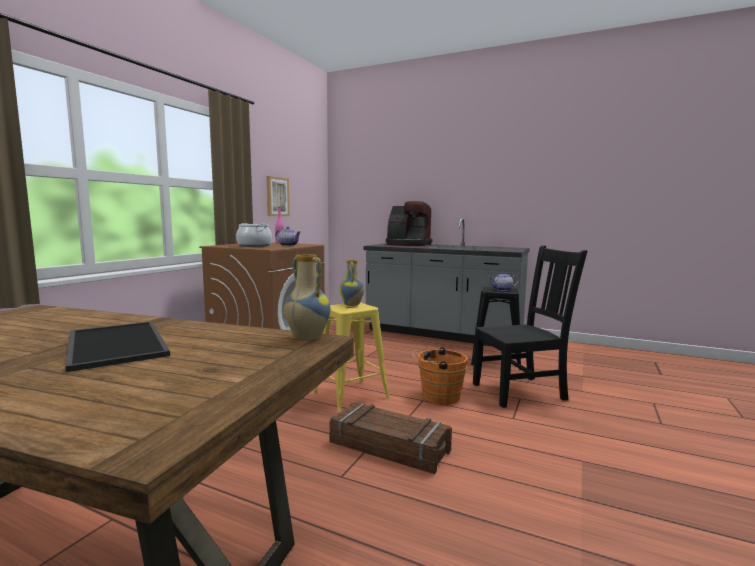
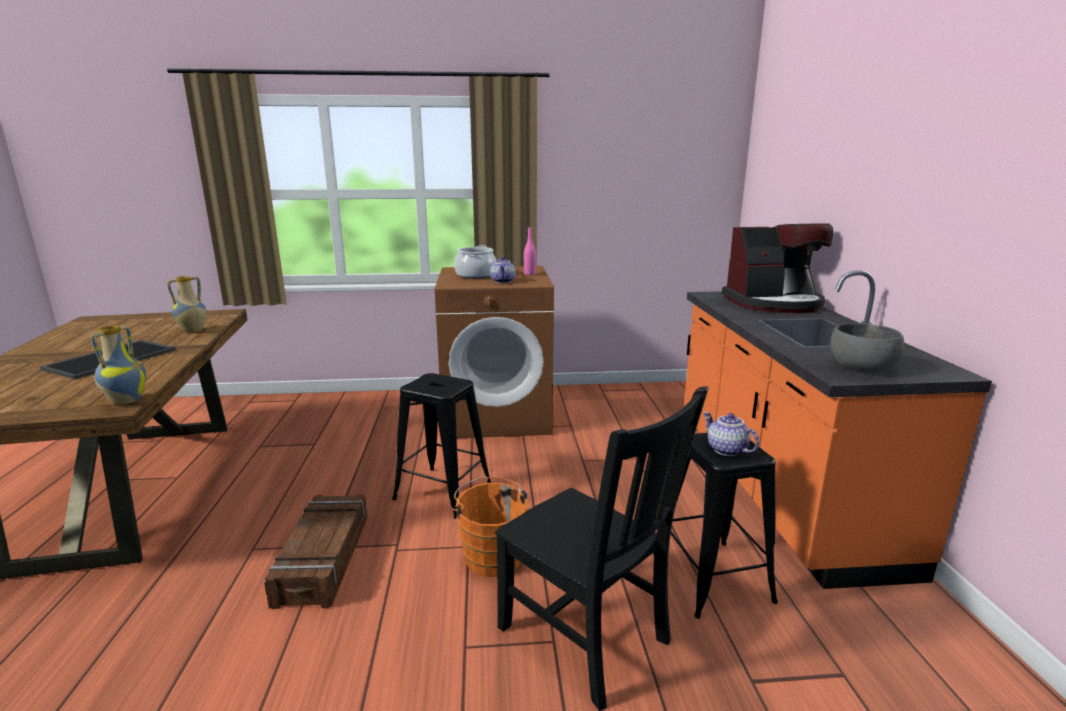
camera: 60 degrees right, 10 degrees up
picture [267,176,290,216] -> none
yellow stool [313,302,390,412] -> black stool [392,373,491,519]
vase [340,260,364,306] -> vase moved to [167,276,207,333]
grey counter [364,218,530,344] -> orange counter [684,270,992,589]
coffee machine [386,201,433,246] -> coffee machine turned 90 degrees counterclockwise [722,223,833,313]
none -> grey bowl [831,323,905,373]

